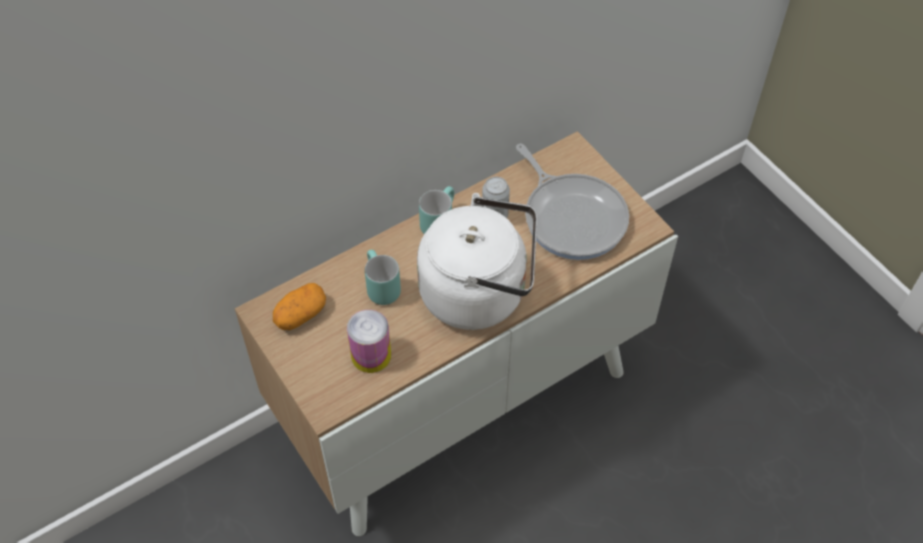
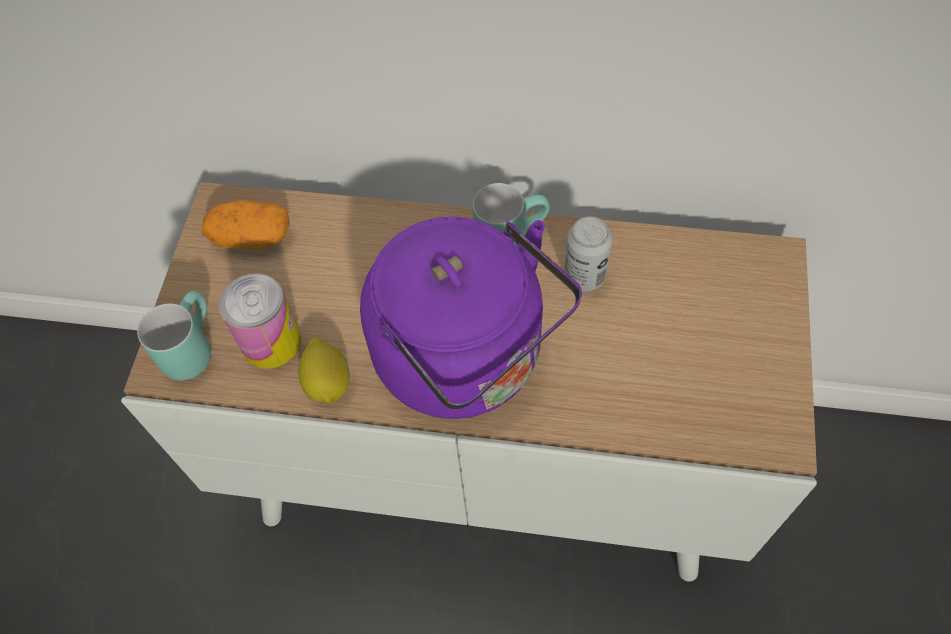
camera: 45 degrees right, 5 degrees up
turquoise mug [365,250,401,305] -> turquoise mug moved to [137,291,211,380]
white kettle [417,193,537,330] -> purple kettle [360,217,582,419]
frying pan [516,144,629,260] -> none
none -> lemon [298,338,350,403]

